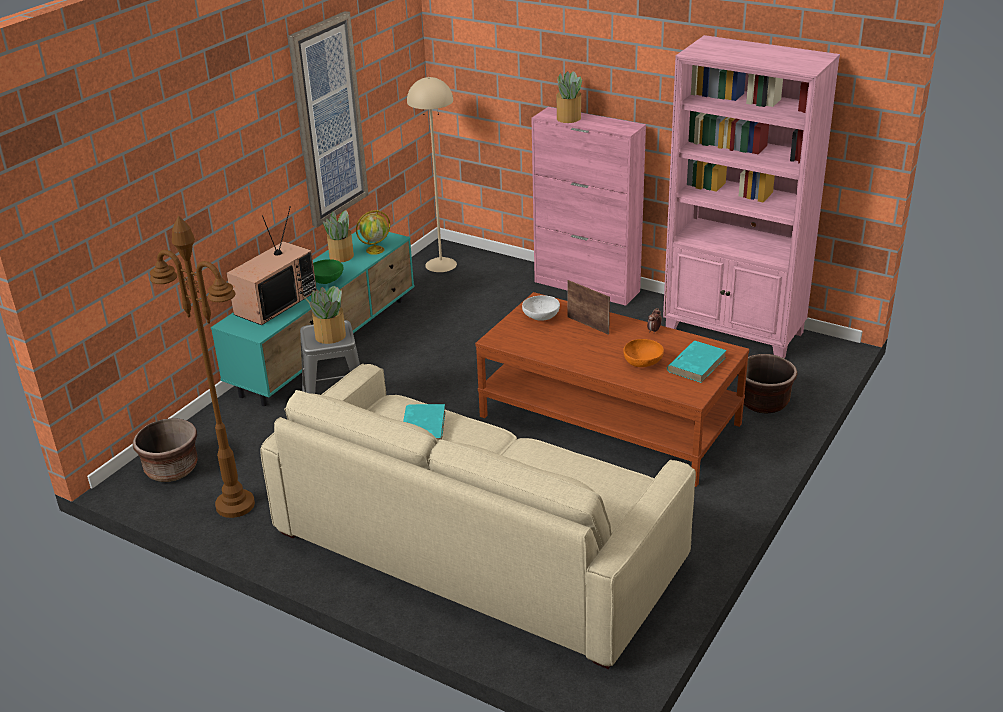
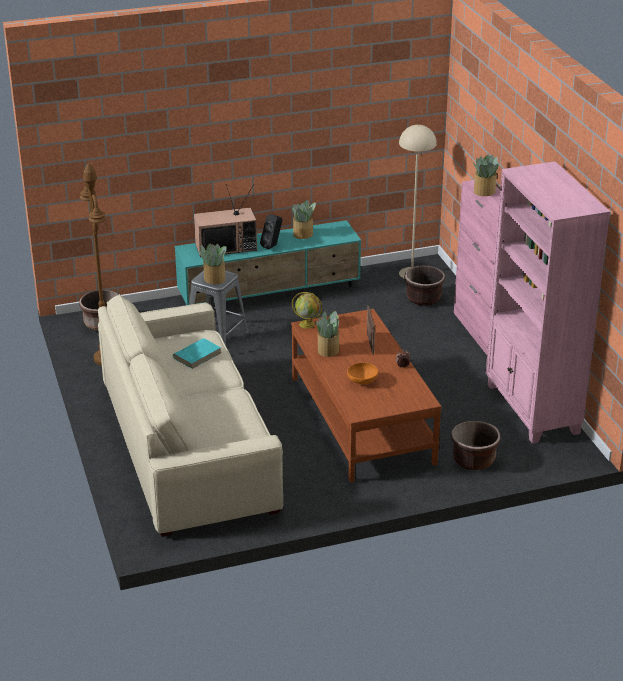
camera: 40 degrees right, 0 degrees up
picture [288,11,369,227] -> none
green bowl [313,259,344,284] -> black speaker [260,214,282,250]
globe [356,210,390,255] -> globe moved to [292,292,323,329]
white bowl [522,295,560,321] -> none
turquoise book [667,341,727,383] -> none
none -> potted plant [316,311,339,357]
none -> brown planter [404,265,445,306]

